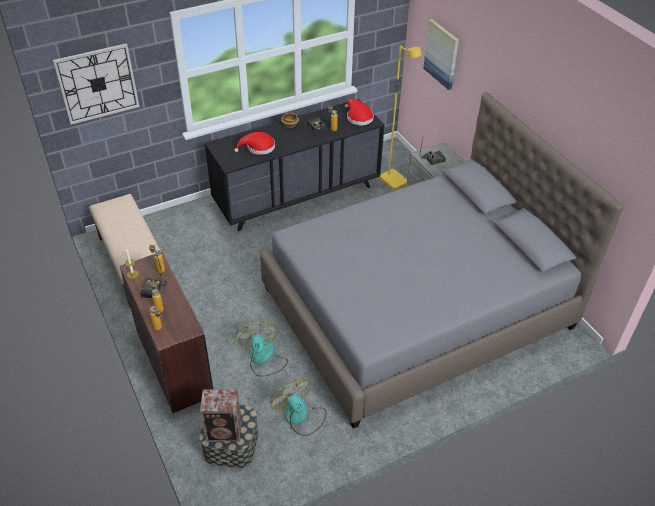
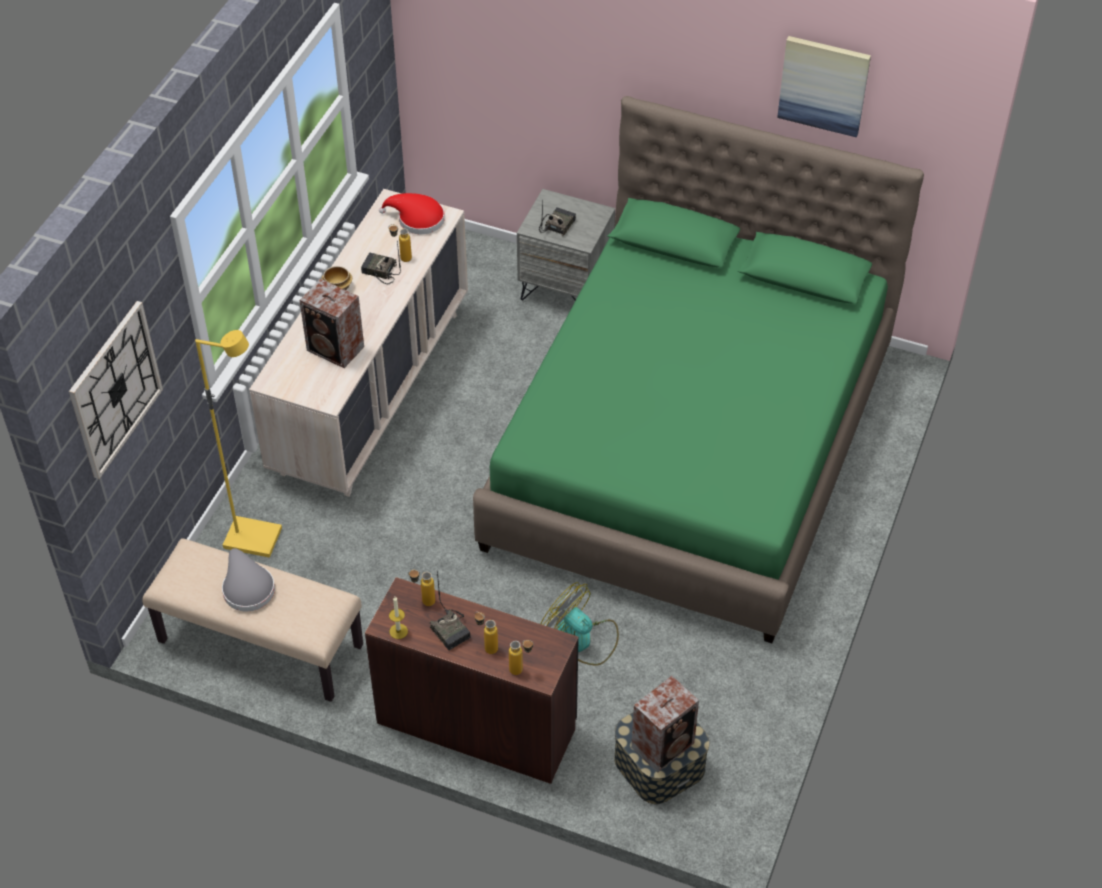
camera: 40 degrees left, 5 degrees up
black dresser [205,99,384,231] -> beige dresser [249,189,468,497]
red hat [234,132,275,155] -> speaker [299,279,364,368]
grey bed [260,92,624,429] -> green bed [473,96,924,643]
fan [270,378,326,436] -> none
yellow floor lamp [378,45,422,191] -> yellow floor lamp moved to [195,330,282,557]
picture [423,19,459,90] -> picture moved to [777,36,871,137]
none -> grey hat [222,548,275,612]

